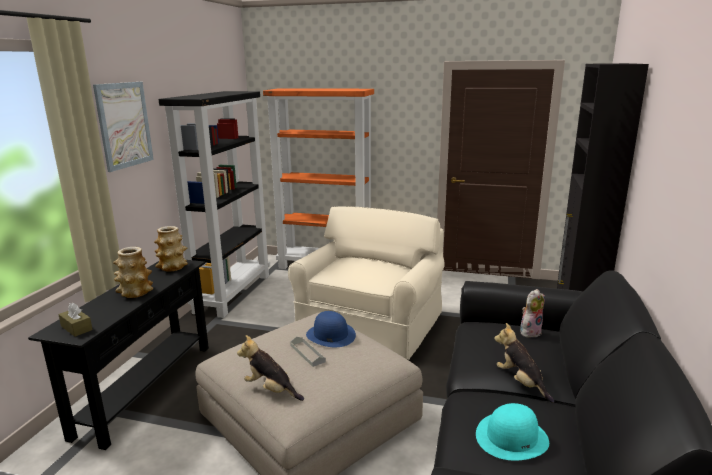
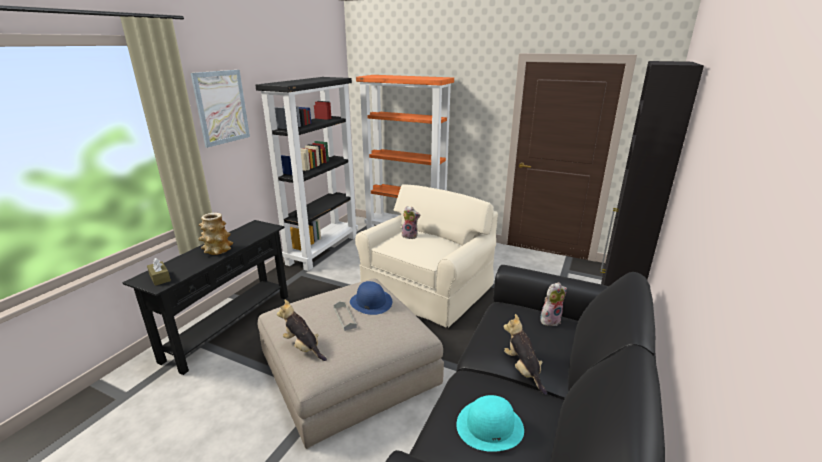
camera: 10 degrees right, 5 degrees up
vase [154,226,188,272] -> none
none -> plush toy [402,206,420,239]

